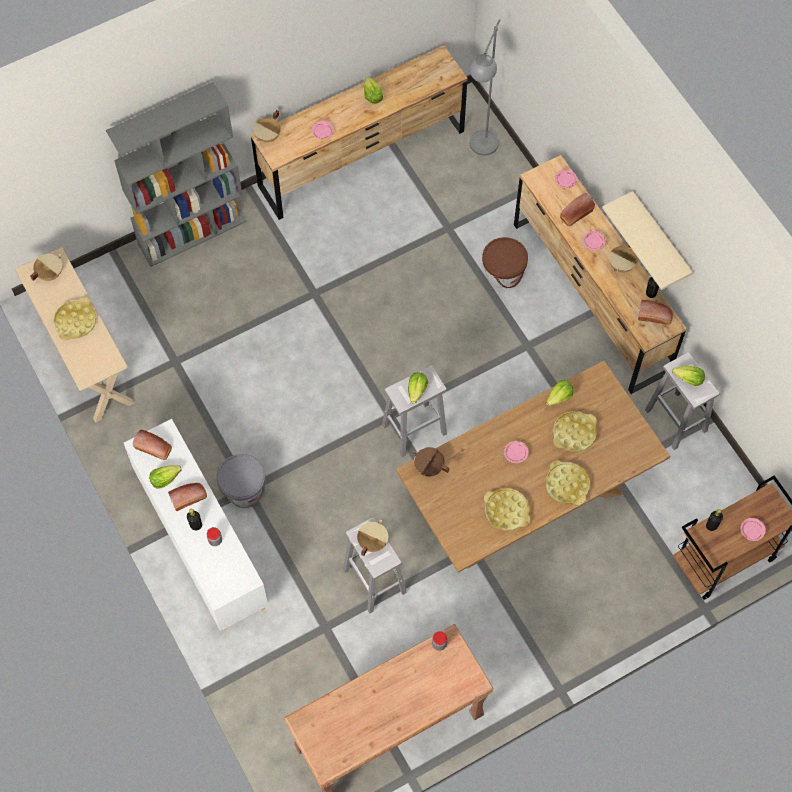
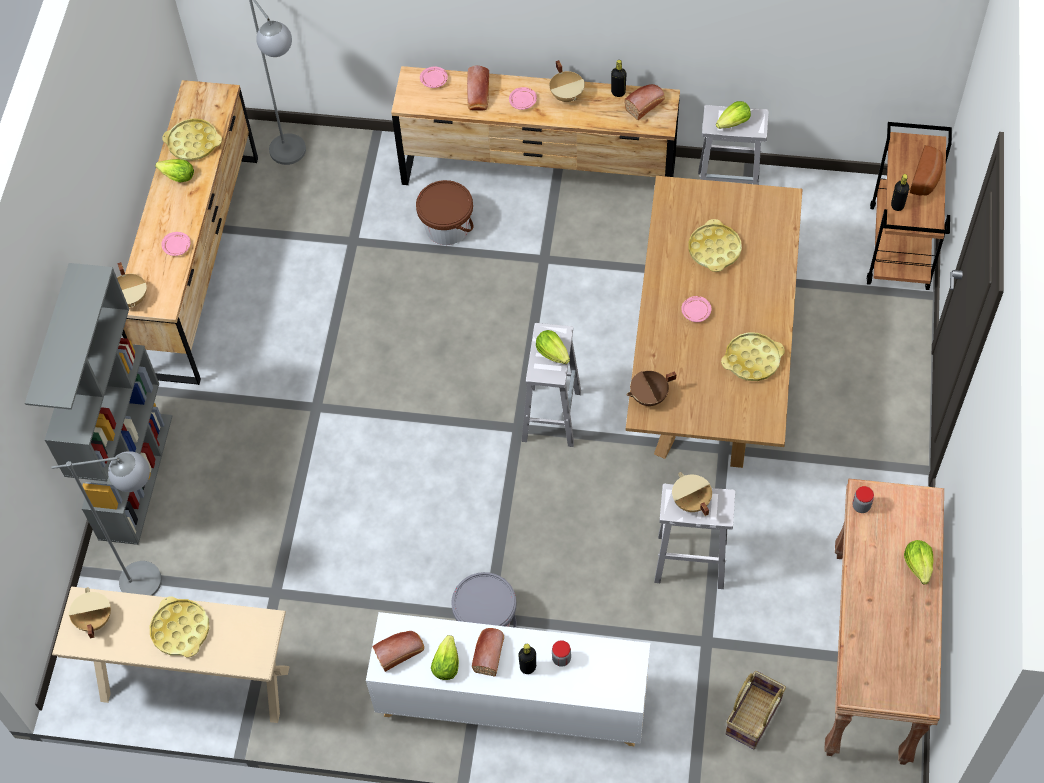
camera: 50 degrees left, 5 degrees down
lettuce [546,380,574,406] -> lettuce moved to [904,540,934,584]
yellow tray [546,461,590,505] -> yellow tray moved to [162,118,222,161]
beige shelf [602,191,693,290] -> none
pink plate [741,518,766,541] -> bread [910,145,943,196]
none -> grey floor lamp [51,451,162,596]
none -> basket [725,671,786,749]

